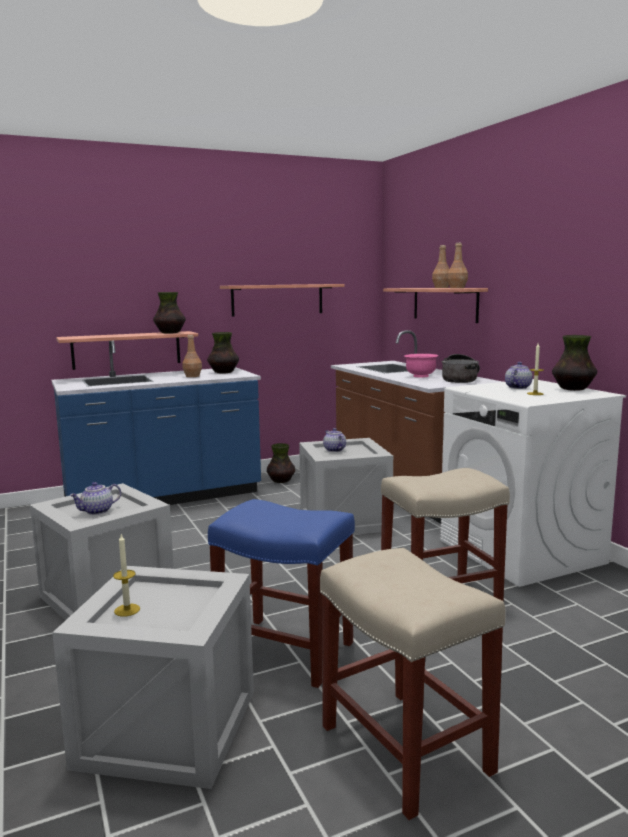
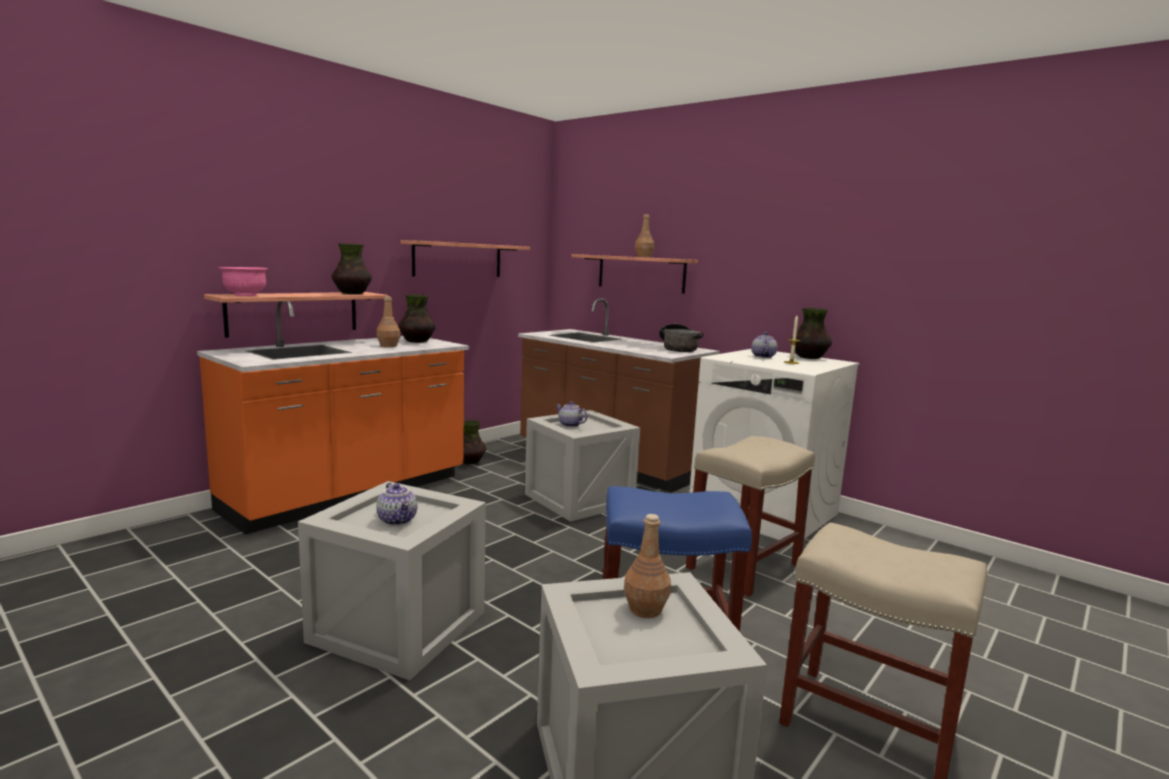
camera: 25 degrees left, 0 degrees up
blue counter [52,341,261,505] -> orange counter [197,301,469,535]
teapot [69,482,121,515] -> teapot turned 60 degrees counterclockwise [376,483,417,526]
candle [113,535,140,617] -> none
pink bowl [404,354,438,378] -> pink bowl moved to [219,267,268,296]
brown bottle [447,243,468,288] -> brown bottle moved to [624,514,671,618]

